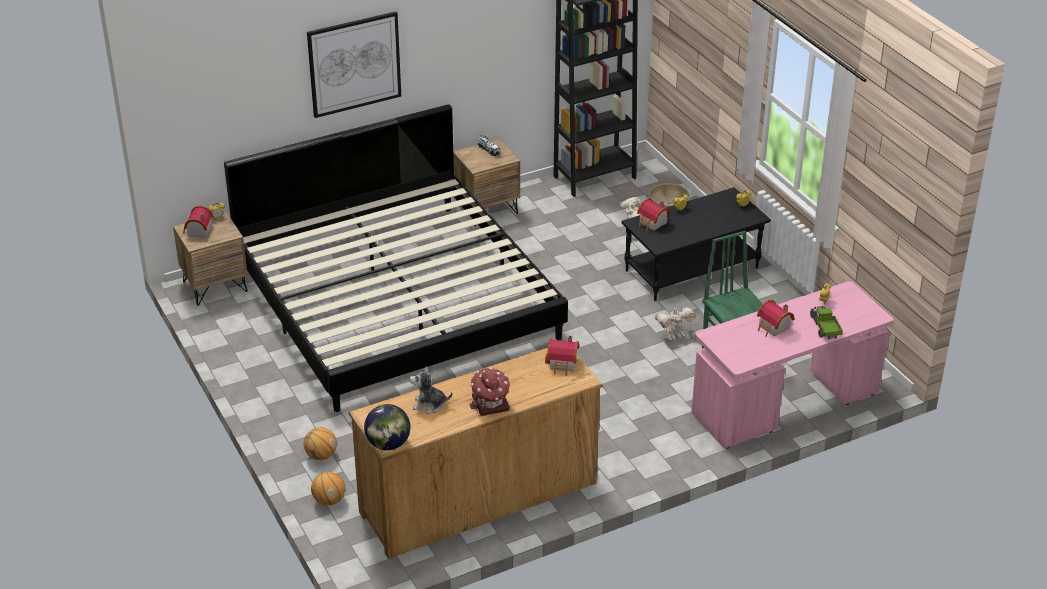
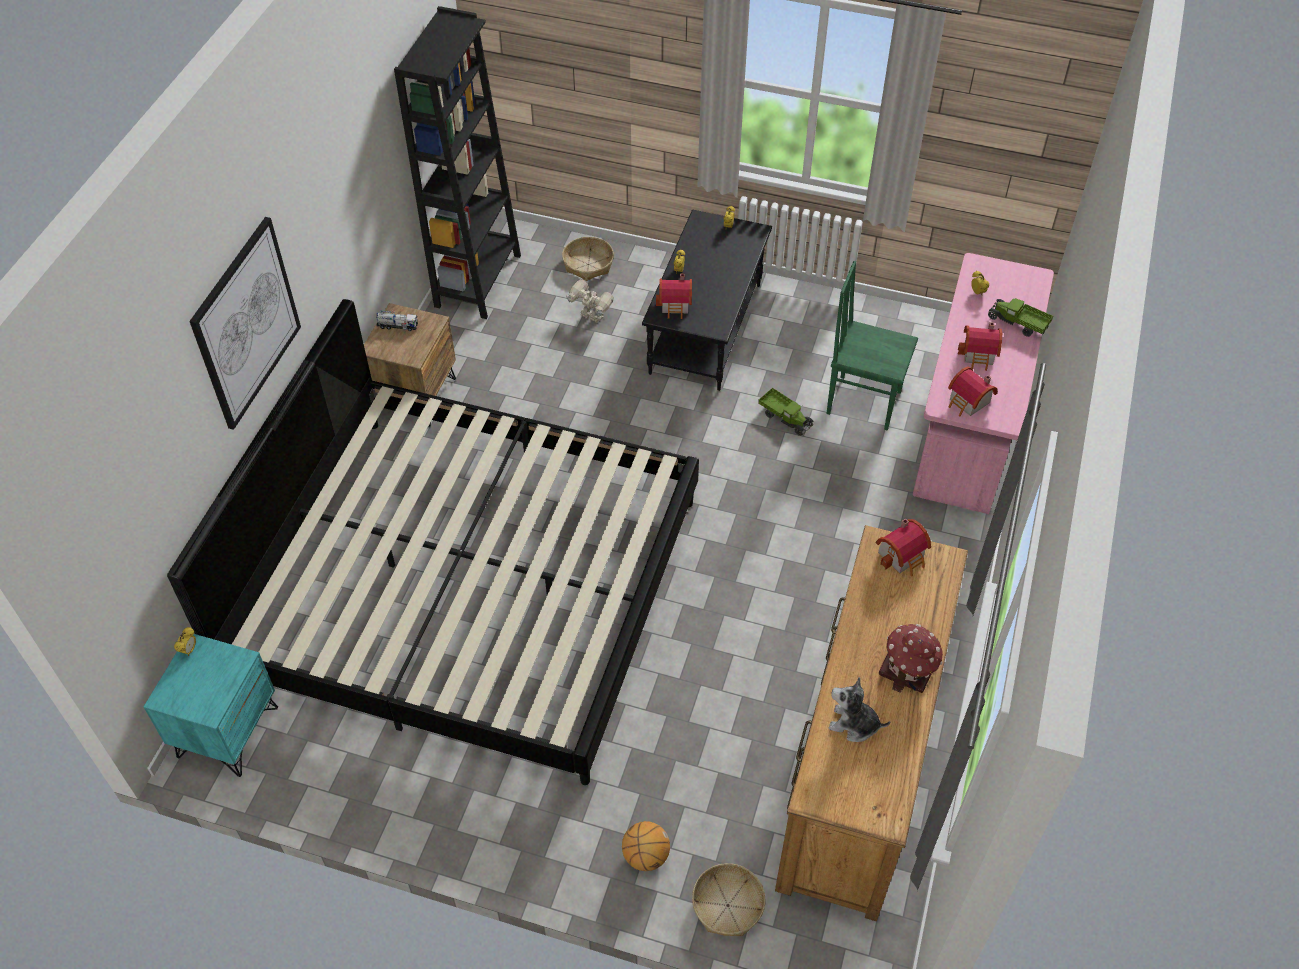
camera: 45 degrees left, 15 degrees up
brown nightstand [173,212,248,306] -> turquoise nightstand [144,634,278,777]
toy house [183,206,213,238] -> toy house moved to [948,367,998,416]
basketball [311,471,345,506] -> basket [692,863,765,936]
globe [364,404,411,450] -> none
plush toy [410,366,452,414] -> plush toy turned 60 degrees clockwise [829,677,890,742]
toy robot [655,305,696,340] -> toy truck [758,388,813,436]

